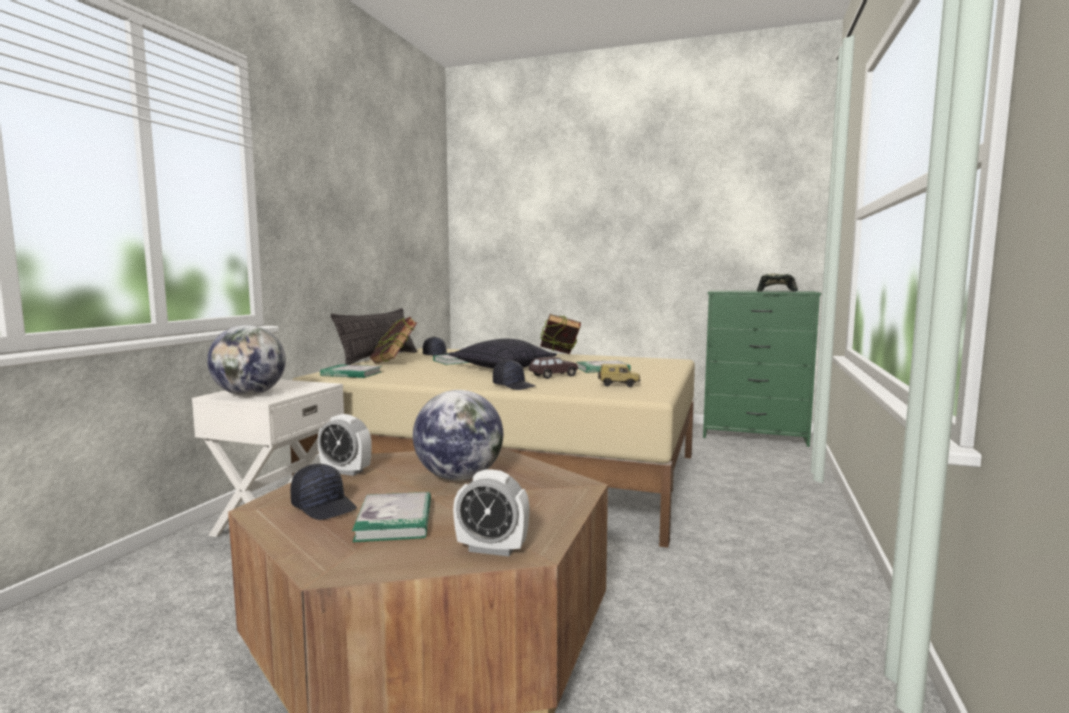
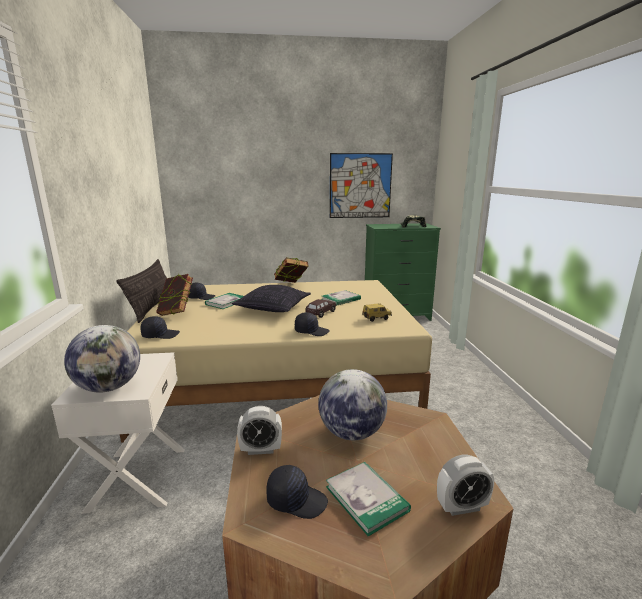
camera: 25 degrees left, 10 degrees up
book [320,364,382,378] -> black cap [141,316,180,339]
none -> picture [330,153,393,218]

